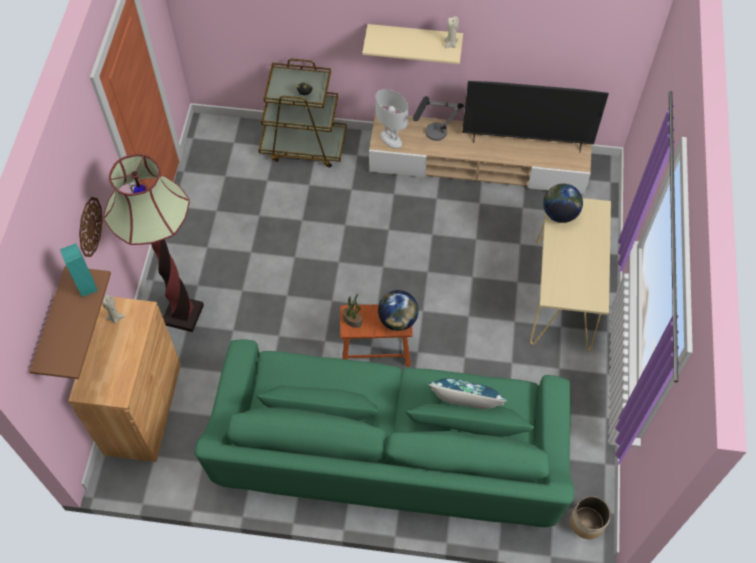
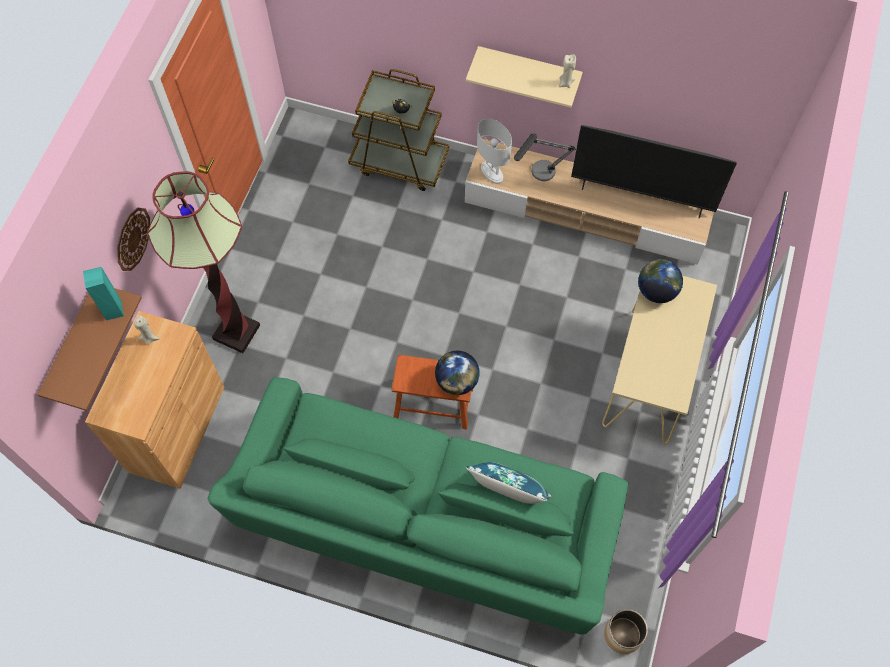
camera: 10 degrees right, 5 degrees up
potted plant [343,294,362,328] -> none

